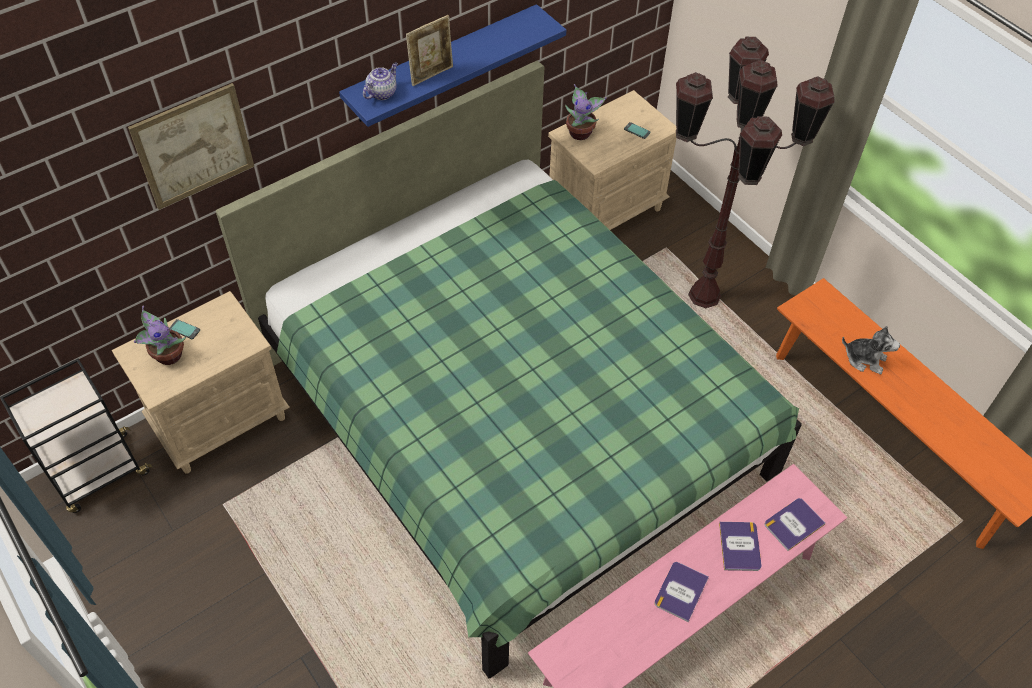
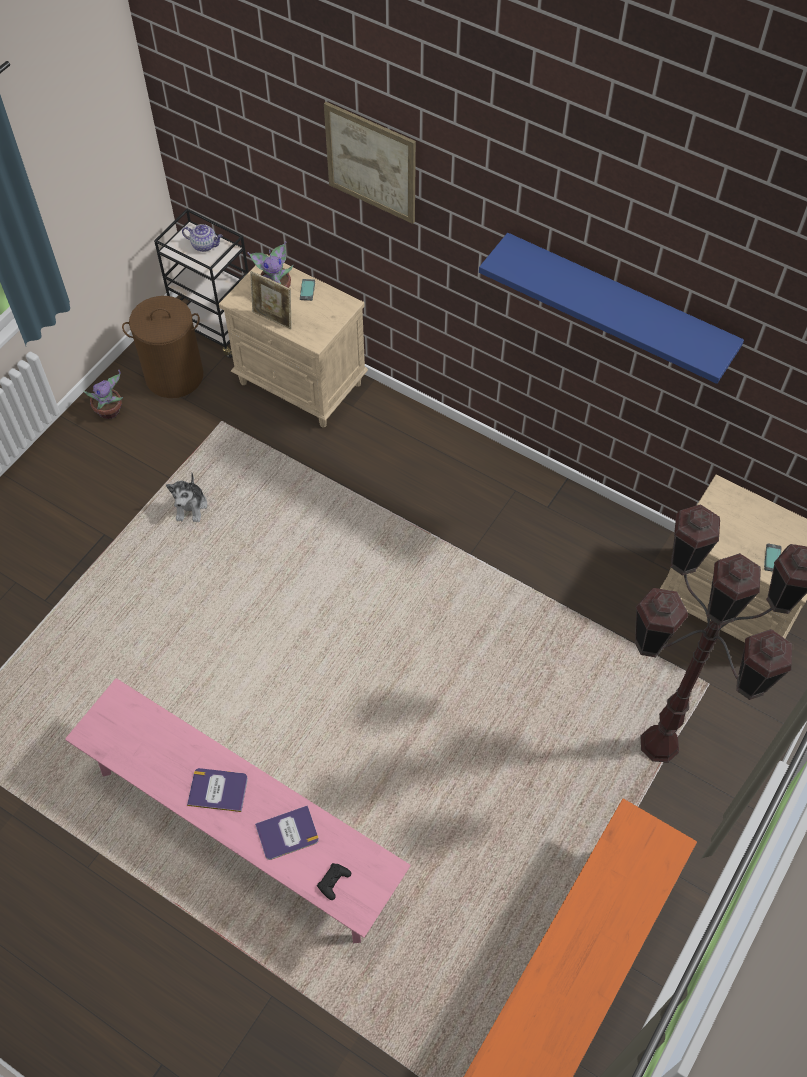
camera: 70 degrees right, 5 degrees up
green bed [216,61,802,678] -> none
teapot [363,63,398,100] -> teapot moved to [182,224,223,252]
picture frame [406,15,453,86] -> picture frame moved to [250,271,292,329]
potted plant [565,84,607,140] -> potted plant moved to [83,370,123,419]
book [765,498,826,551] -> black game controller [317,863,351,900]
plush toy [842,326,900,374] -> plush toy moved to [166,473,207,522]
none -> brown laundry basket [122,296,203,398]

